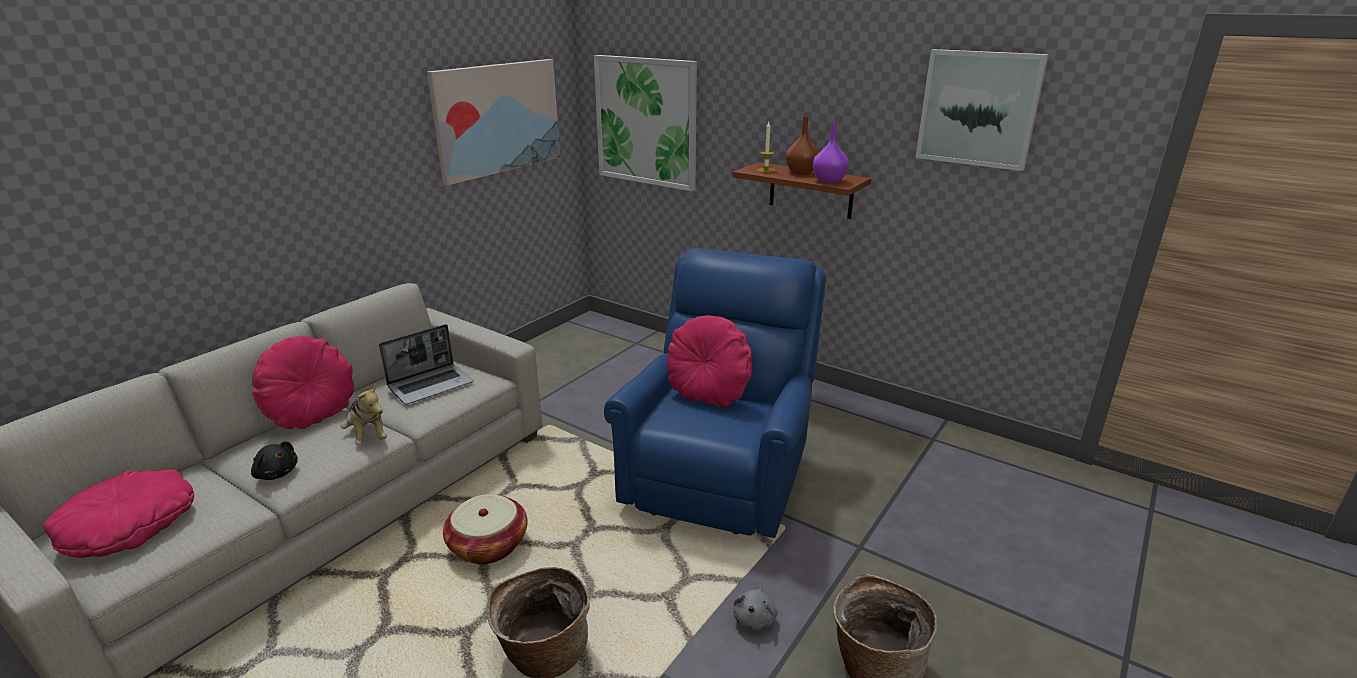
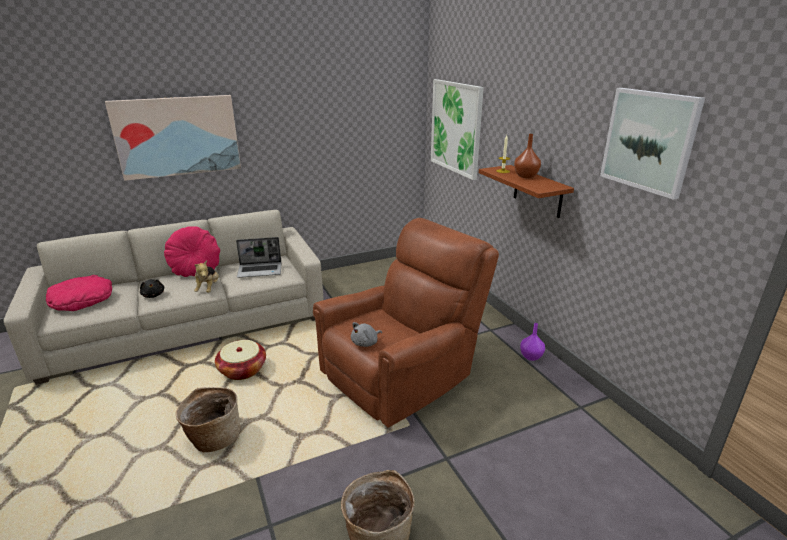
camera: 30 degrees right, 0 degrees up
picture [427,59,560,185] -> picture moved to [105,95,241,181]
blue armchair [604,248,826,538] -> brown armchair [313,218,499,428]
pink pillow [667,315,752,407] -> none
grey plush toy [733,588,778,630] -> grey plush toy moved to [351,322,382,347]
purple vase [813,122,849,183] -> purple vase moved to [520,323,545,361]

